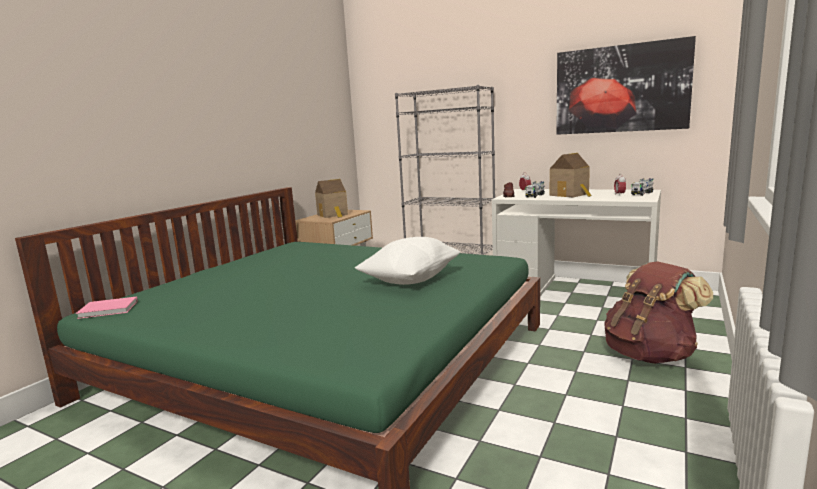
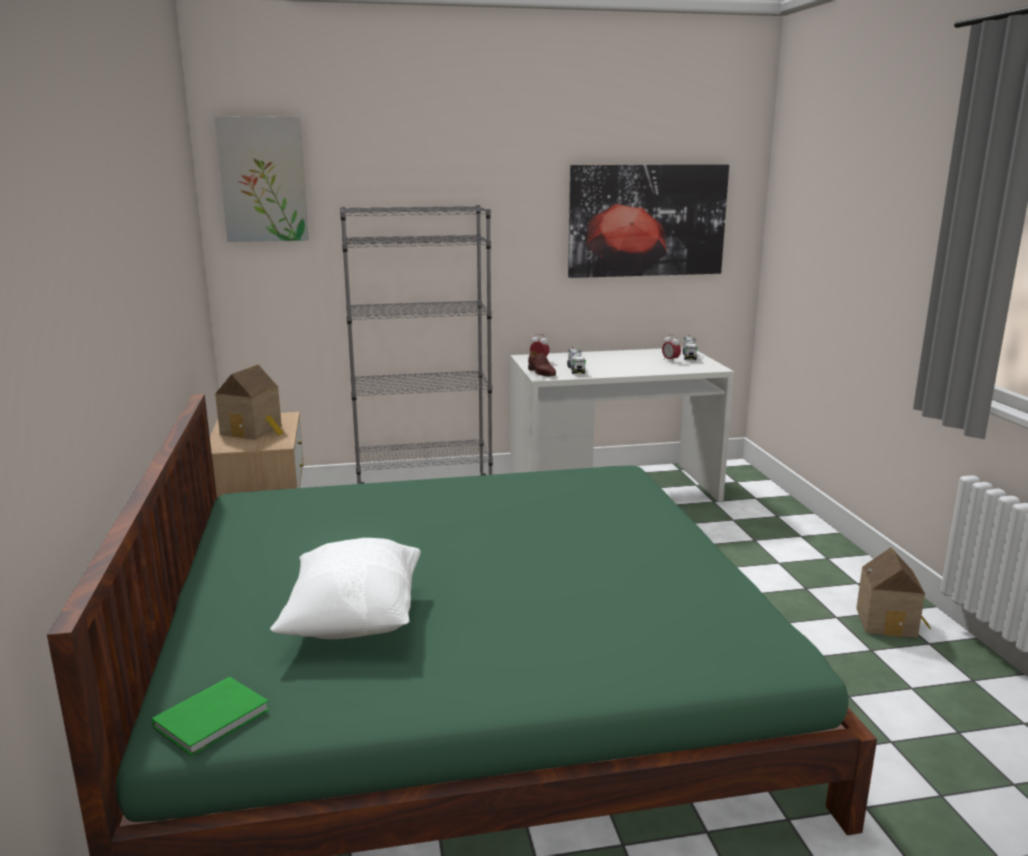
camera: 40 degrees left, 5 degrees up
pink book [76,297,138,319] -> green book [152,677,269,756]
white pillow [355,237,460,285] -> white pillow moved to [270,538,421,639]
toy house [550,153,592,198] -> toy house moved to [856,547,931,638]
brown backpack [604,261,713,364] -> none
none -> picture [215,116,309,242]

